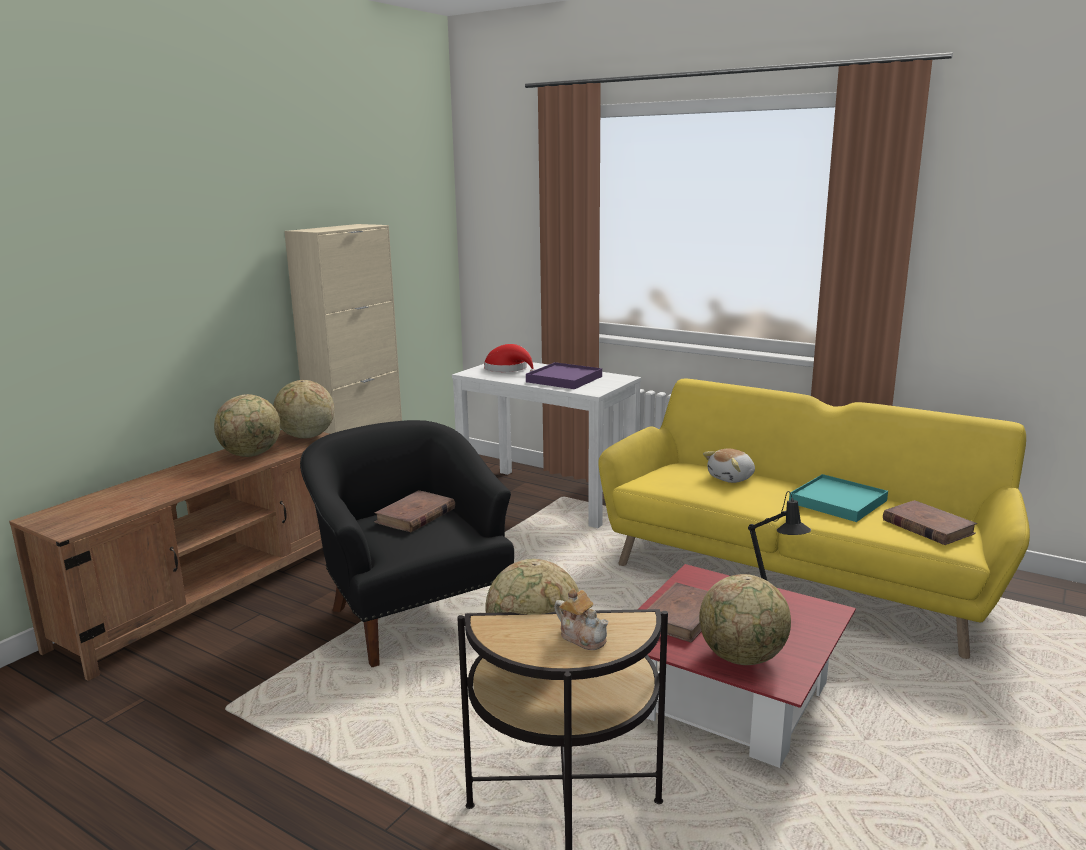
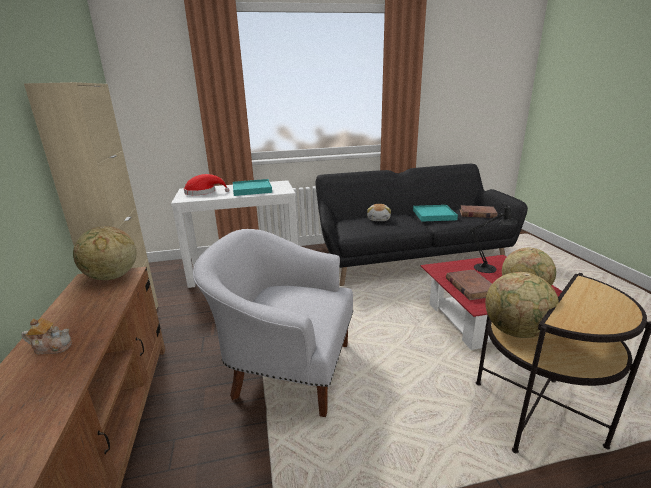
camera: 45 degrees left, 5 degrees up
globe [214,394,281,457] -> none
black armchair [300,420,514,667] -> white armchair [193,229,353,417]
brown book [374,490,455,532] -> none
purple tray [526,362,602,389] -> turquoise tray [233,179,272,196]
teapot [554,588,609,650] -> teapot moved to [21,318,72,354]
yellow sofa [598,379,1030,659] -> black sofa [316,164,528,286]

